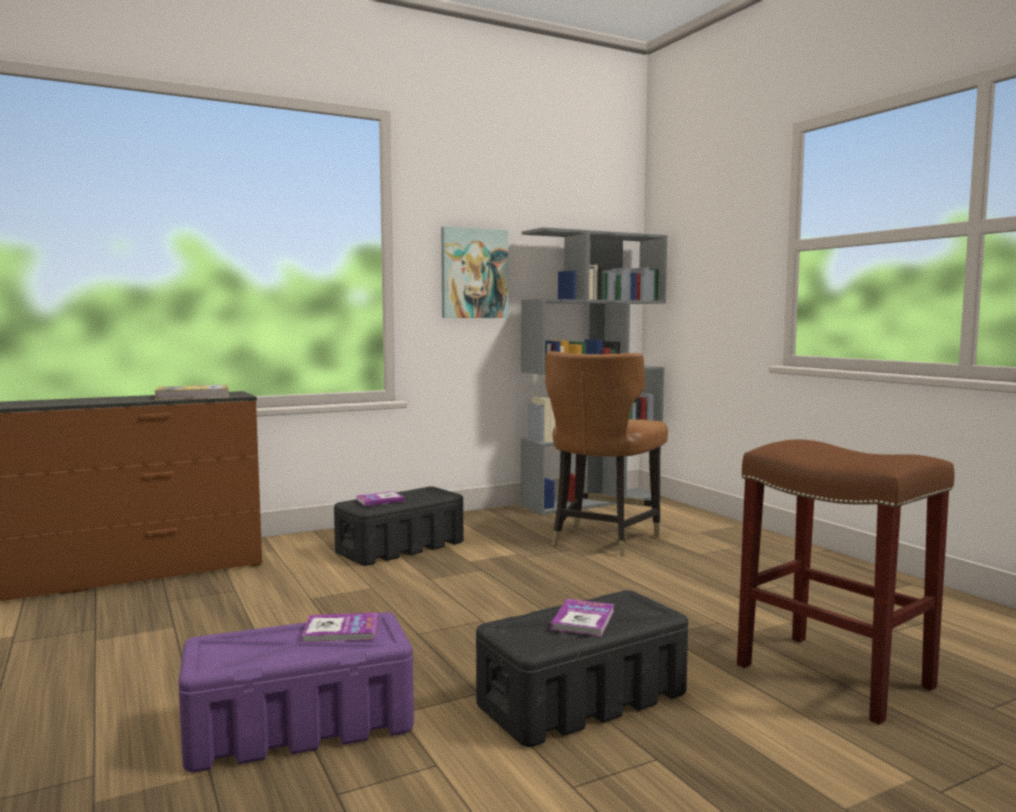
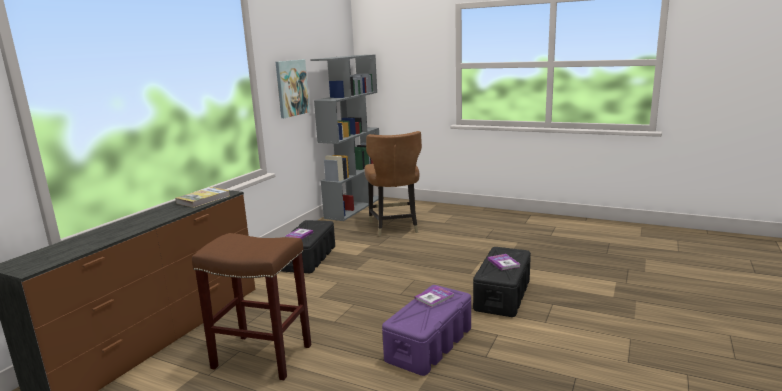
camera: 35 degrees left, 10 degrees up
brown stool [737,439,955,725] -> brown stool moved to [192,233,311,380]

